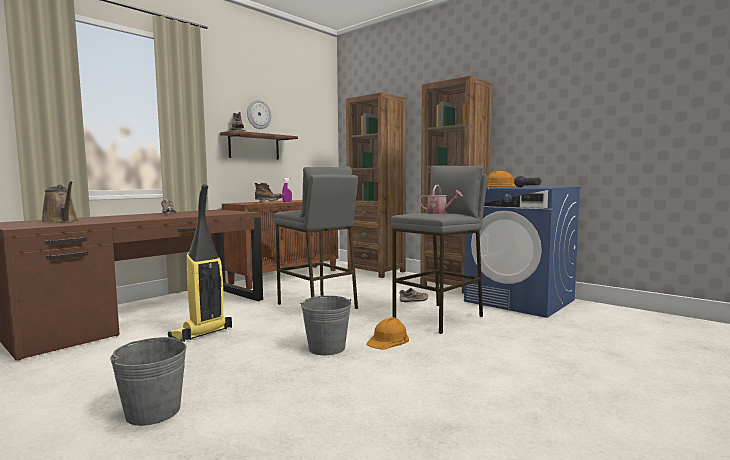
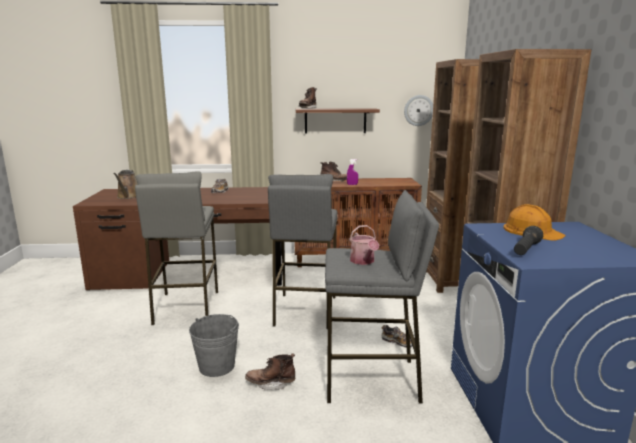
camera: 45 degrees right, 10 degrees up
grey bucket [110,337,187,426] -> none
vacuum cleaner [168,184,232,342] -> grey stool [135,171,218,325]
wall clock [247,100,271,129] -> wall clock moved to [404,95,433,126]
orange hard hat [366,317,409,350] -> brown boot [245,353,295,390]

